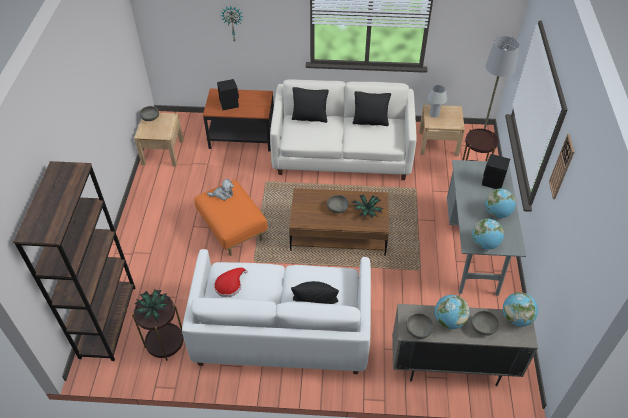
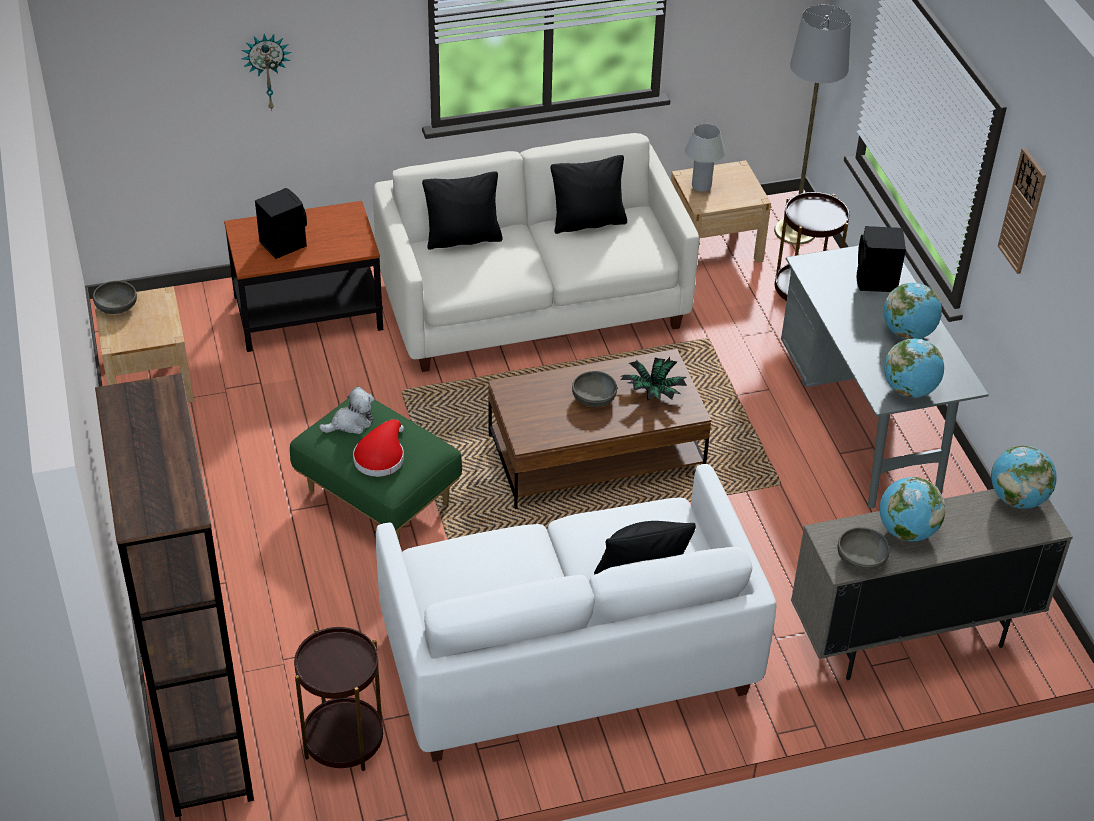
camera: 20 degrees left, 5 degrees down
potted plant [134,289,170,322] -> none
orange ottoman [194,180,268,256] -> green ottoman [290,399,462,544]
red hat [214,267,248,297] -> red hat moved to [353,419,404,477]
grey bowl [471,310,499,336] -> none

